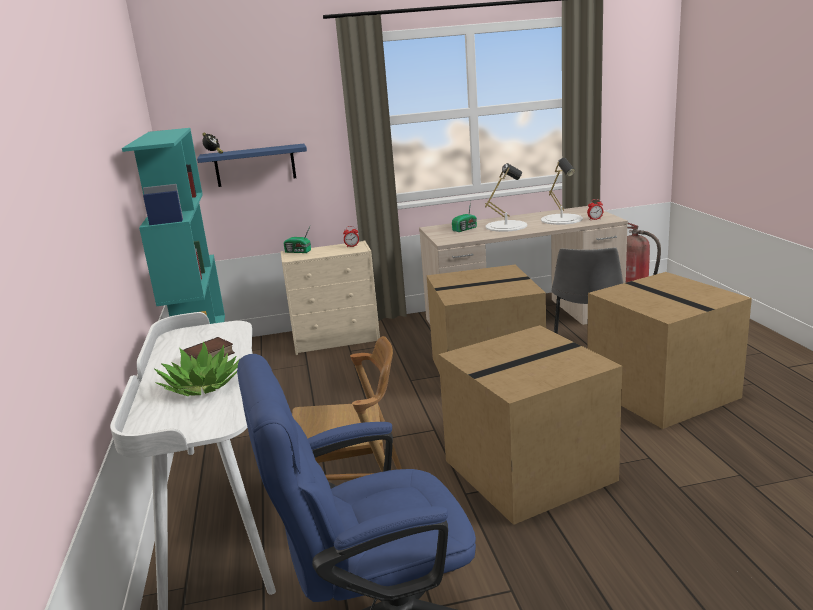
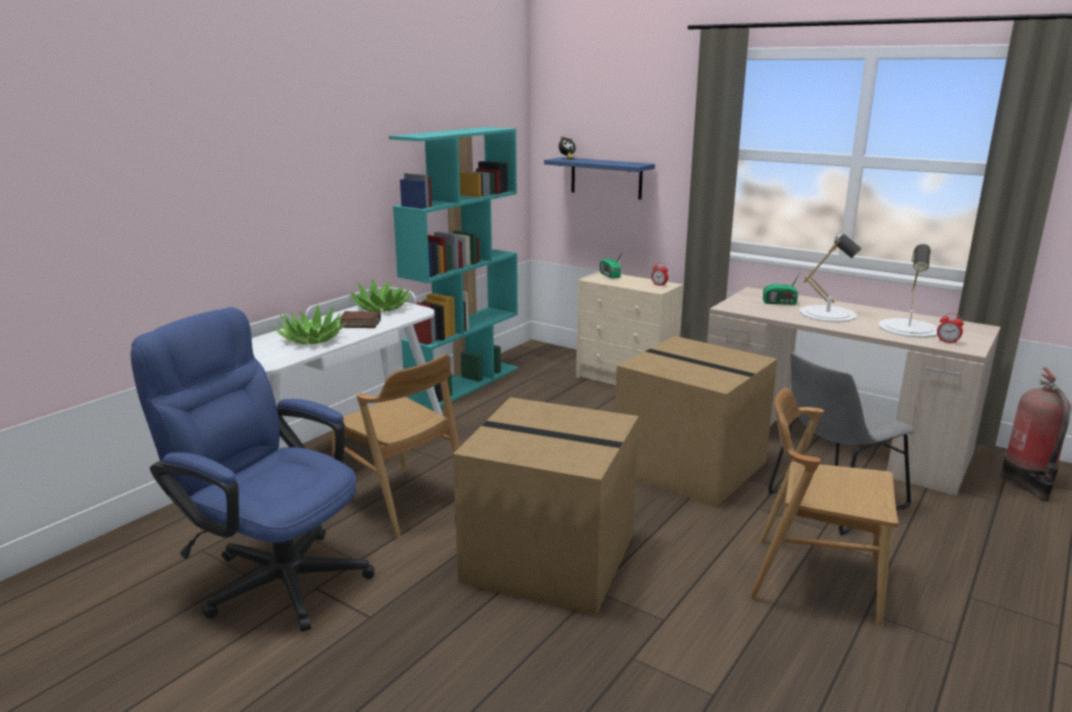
camera: 45 degrees right, 0 degrees up
cardboard box [587,272,752,429] -> brown chair [749,387,899,627]
none -> potted plant [349,278,413,312]

